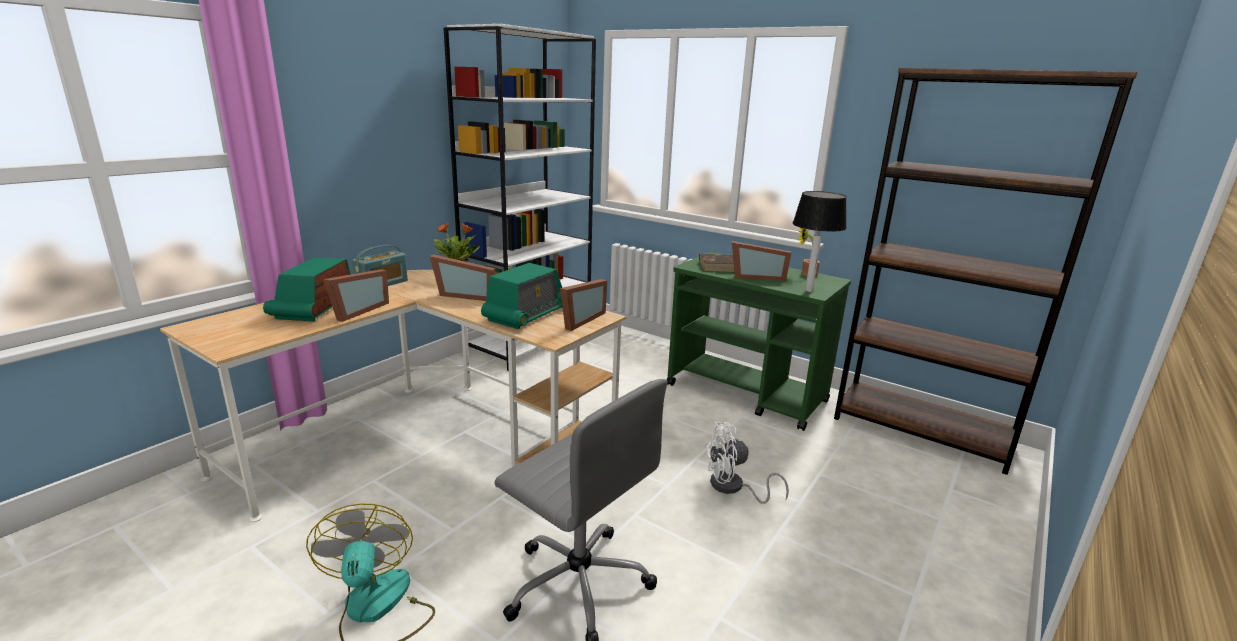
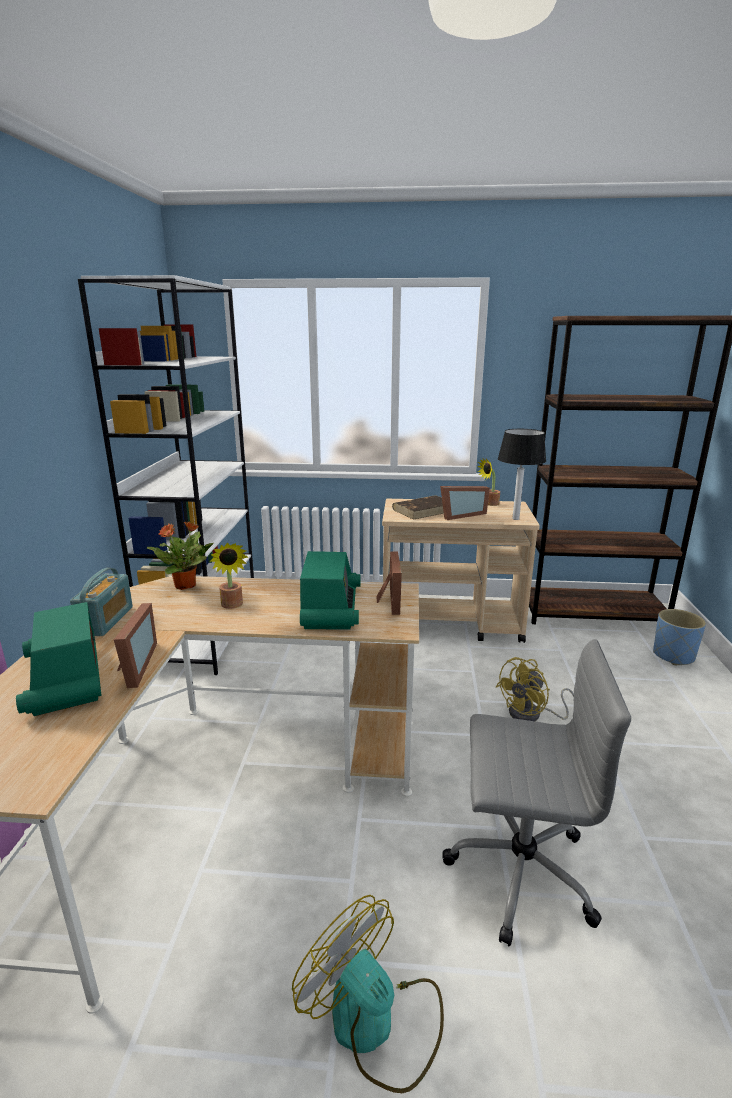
camera: 30 degrees left, 0 degrees up
picture frame [430,254,495,301] -> potted plant [210,542,248,609]
green cart [667,252,851,431] -> beige cart [382,499,540,643]
white fan [704,422,789,504] -> yellow fan [496,657,574,721]
none -> blue planter [653,609,706,665]

